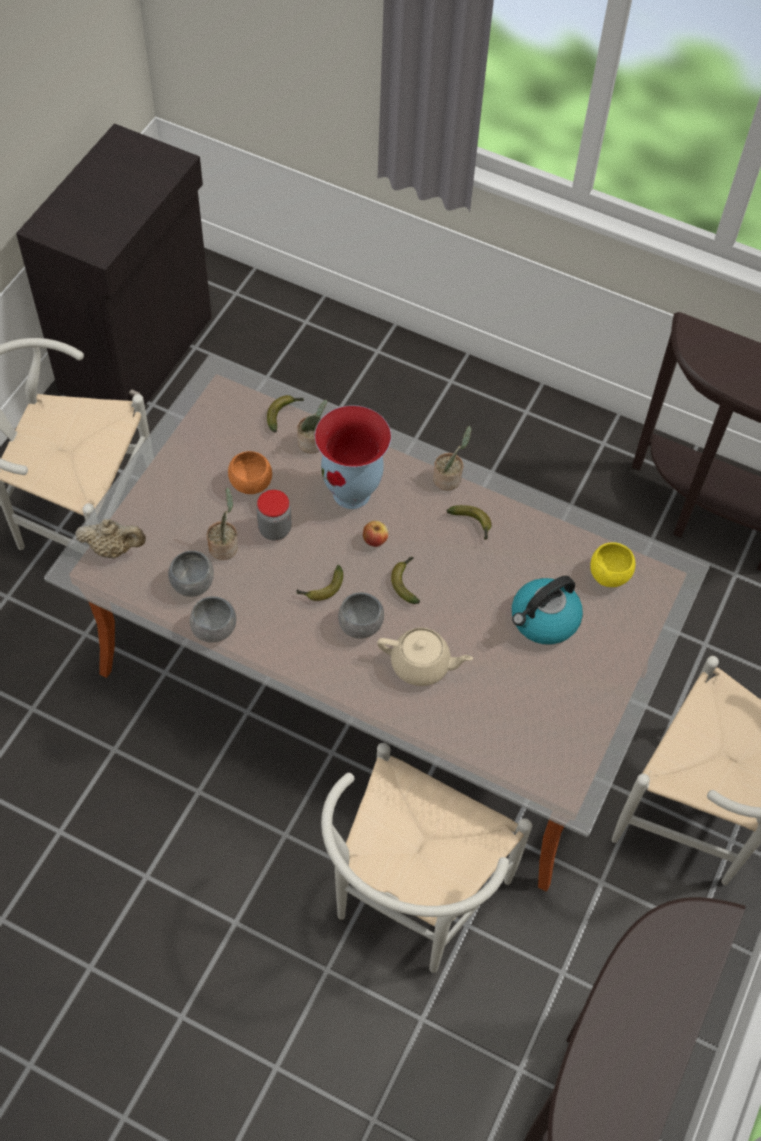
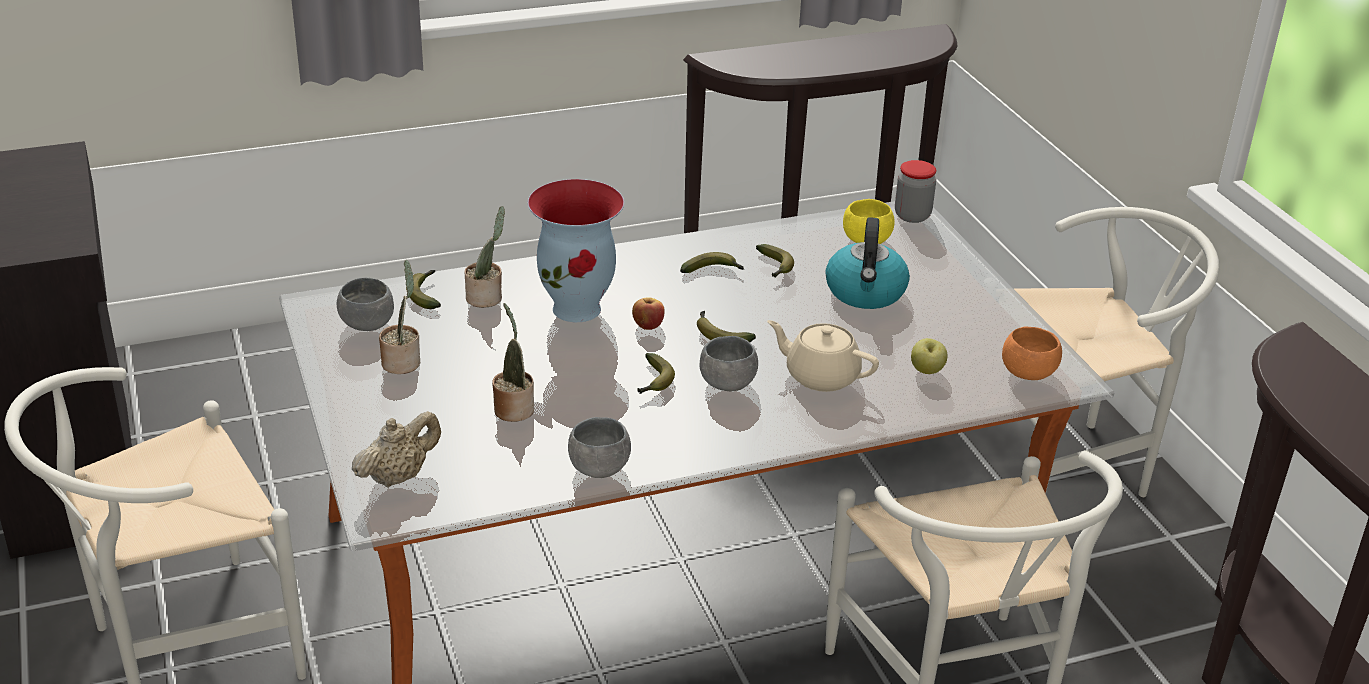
camera: 45 degrees left, 25 degrees down
grey bowl [168,551,214,597] -> grey bowl moved to [337,277,394,331]
orange bowl [228,451,272,494] -> orange bowl moved to [1002,326,1062,380]
jar [256,490,292,540] -> jar moved to [895,160,936,223]
beige teapot [377,627,473,686] -> beige teapot turned 120 degrees counterclockwise [767,320,879,392]
potted plant [433,426,471,491] -> potted plant moved to [379,260,420,374]
none -> banana [756,244,794,278]
none -> apple [911,338,948,374]

